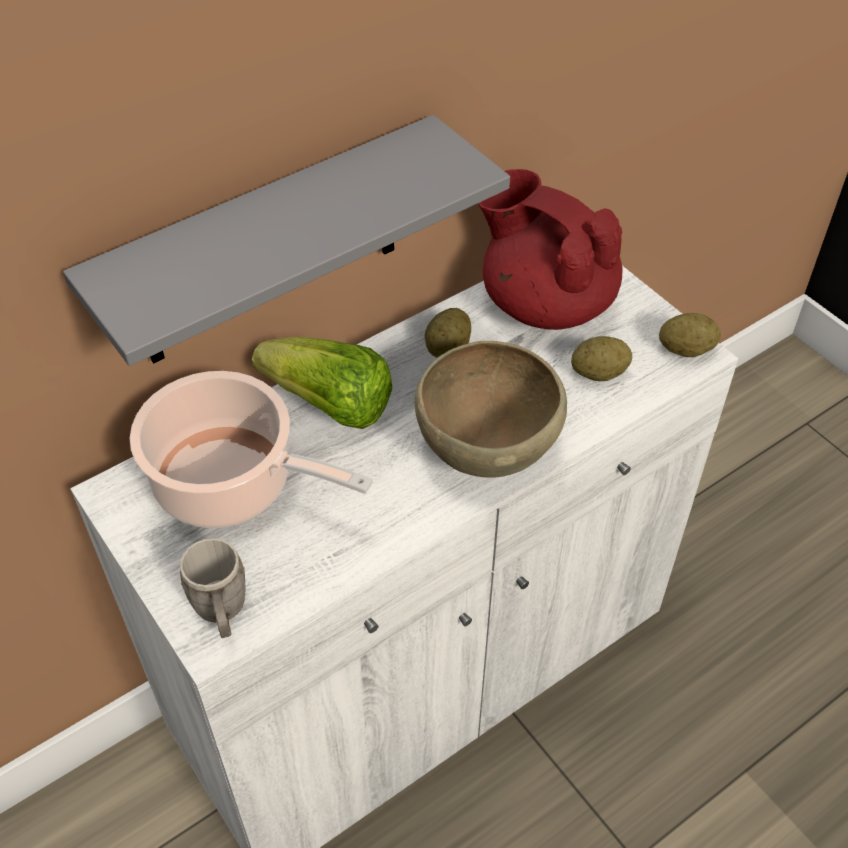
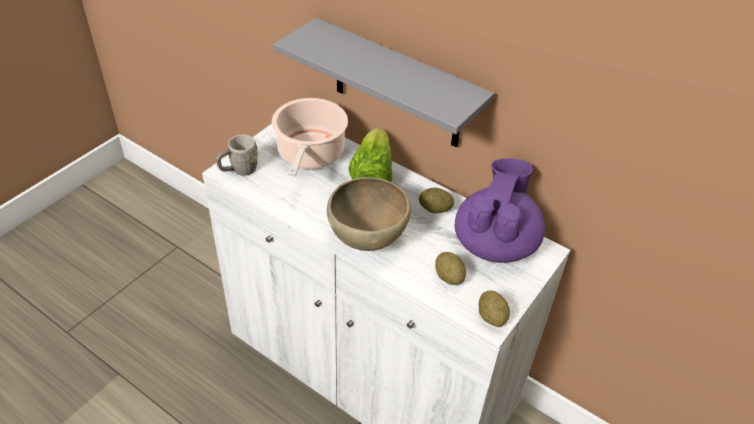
camera: 70 degrees right, 5 degrees down
red teapot [478,169,622,330] -> purple teapot [455,158,545,263]

